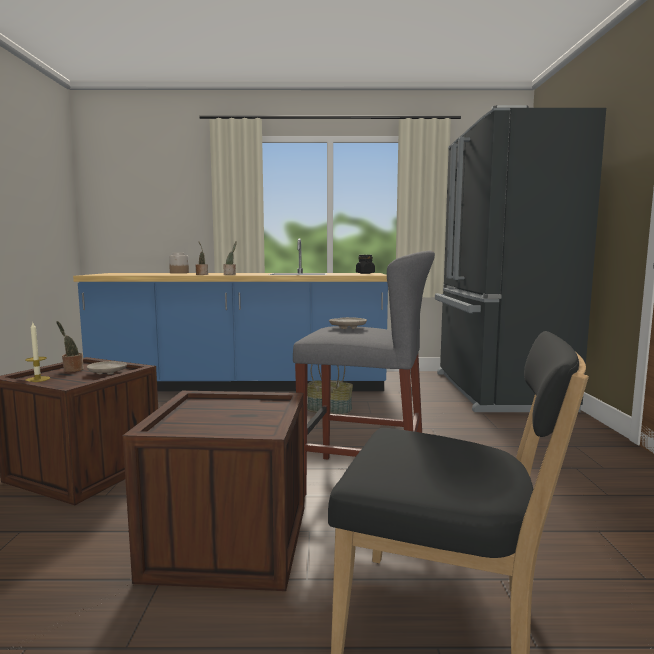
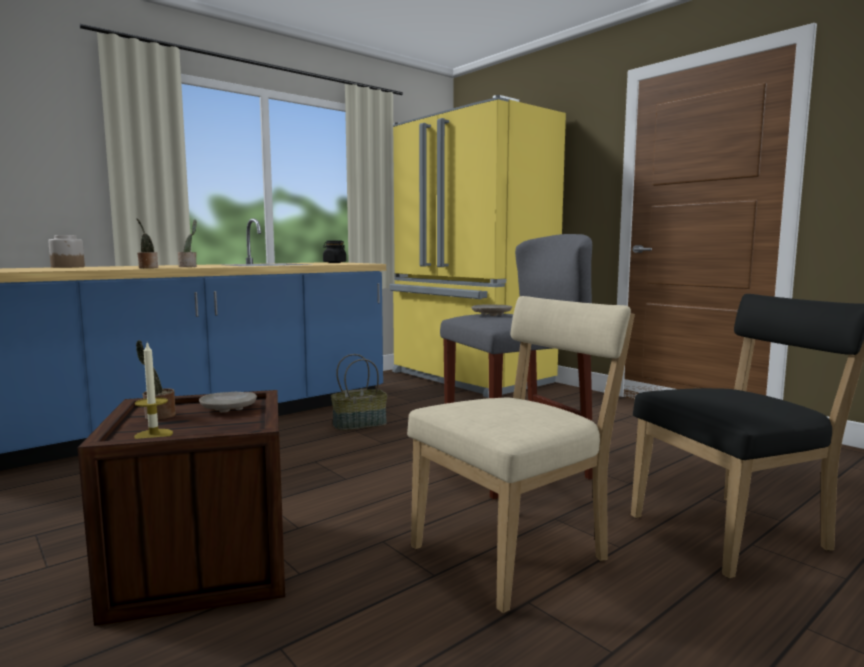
camera: 40 degrees left, 0 degrees up
crate [123,391,304,591] -> beige chair [407,296,635,613]
black fridge [435,105,606,412] -> yellow fridge [390,95,566,398]

